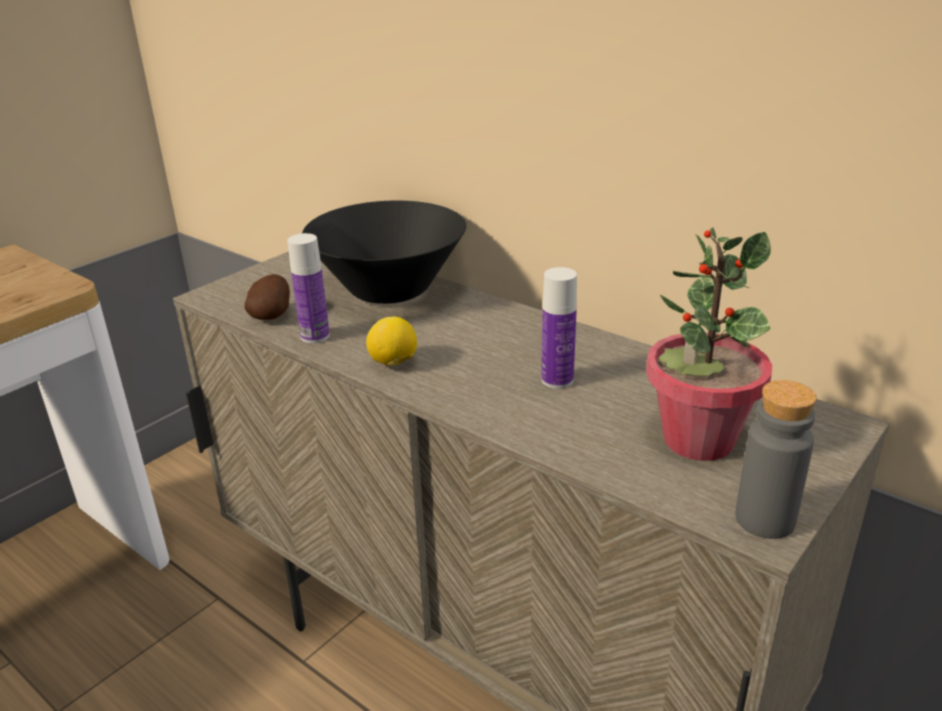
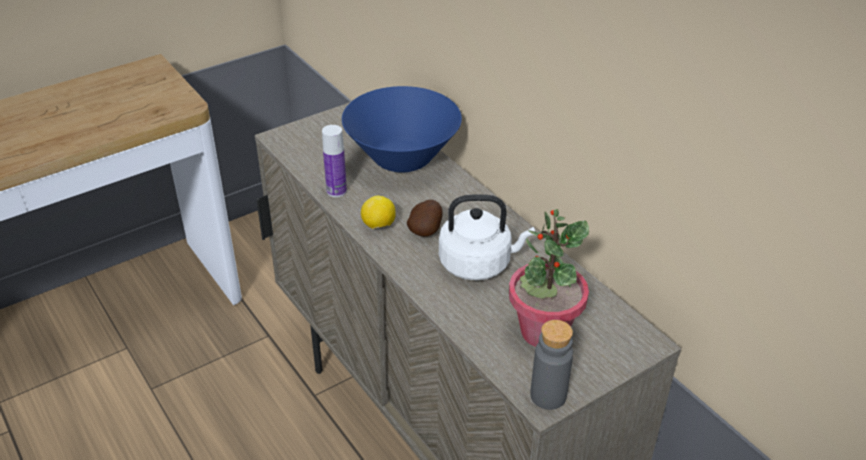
camera: 15 degrees right, 10 degrees up
potato [244,274,290,320] -> potato moved to [407,200,442,237]
black bowl [302,201,466,304] -> blue bowl [342,86,462,172]
bottle [541,267,577,389] -> white kettle [439,195,535,280]

